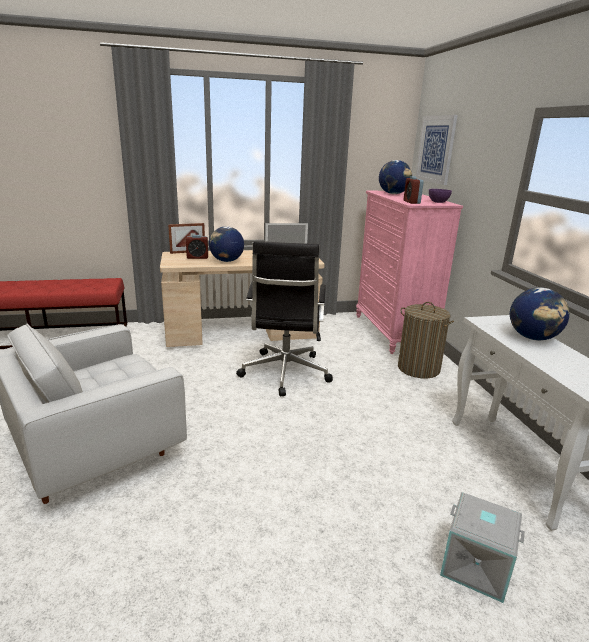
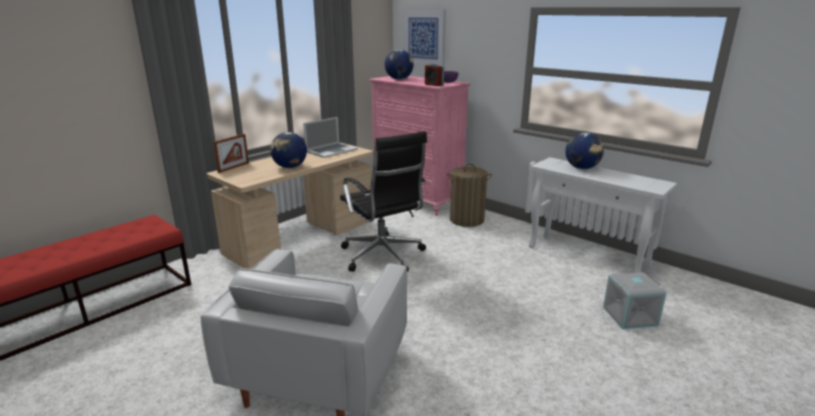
camera: 35 degrees left, 0 degrees up
alarm clock [186,235,208,259] -> none

